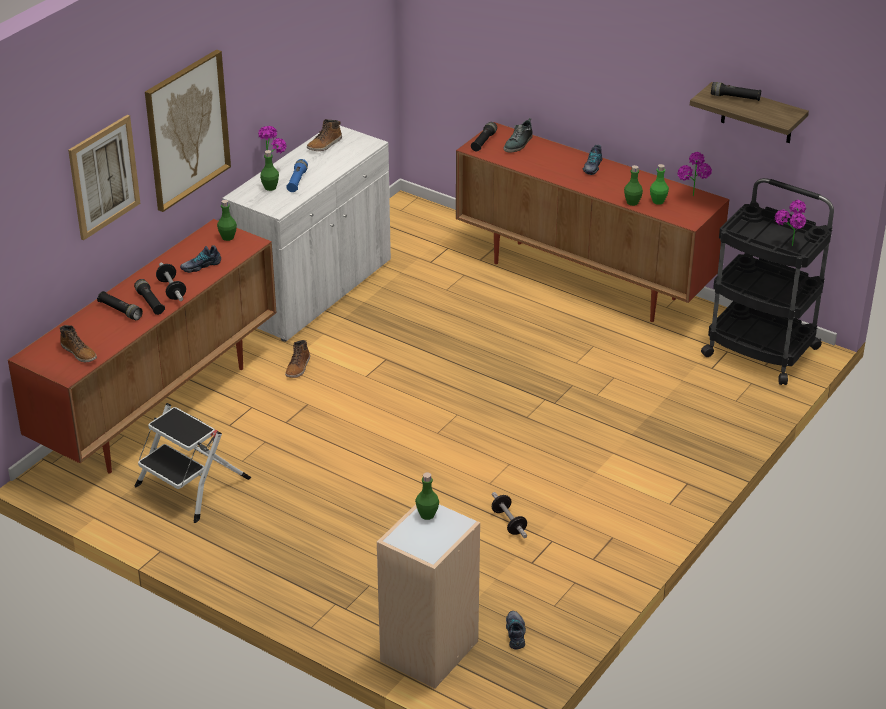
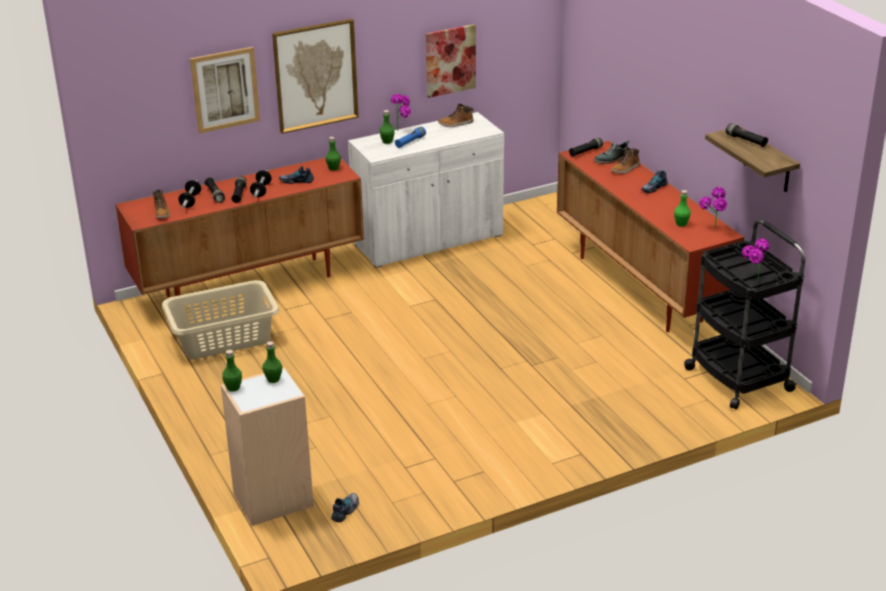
camera: 30 degrees right, 5 degrees down
step ladder [134,403,251,523] -> beige laundry basket [162,280,279,359]
boot [285,340,310,378] -> boot moved to [611,147,640,174]
dumbbell [492,492,527,538] -> dumbbell moved to [179,180,201,208]
green bottle [624,165,643,206] -> green bottle moved to [222,350,242,392]
none -> picture [426,24,476,98]

